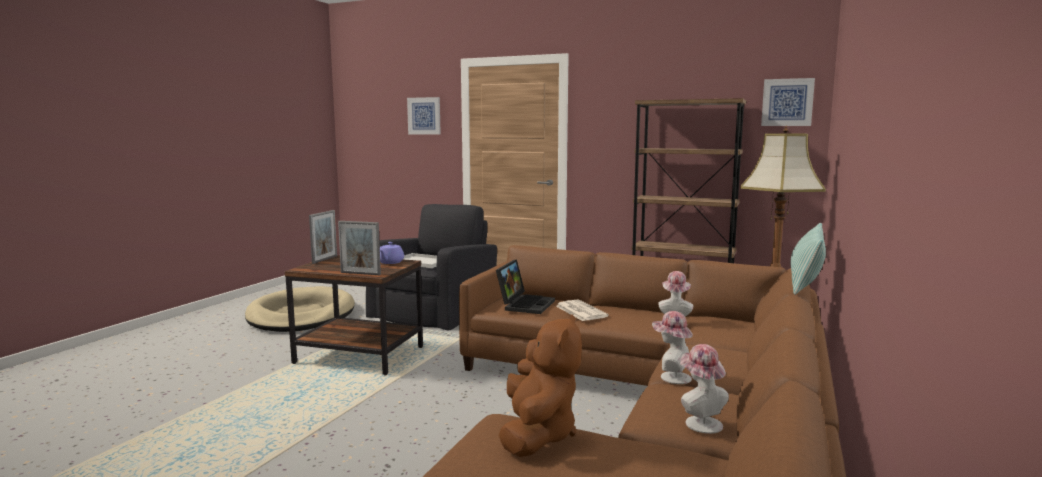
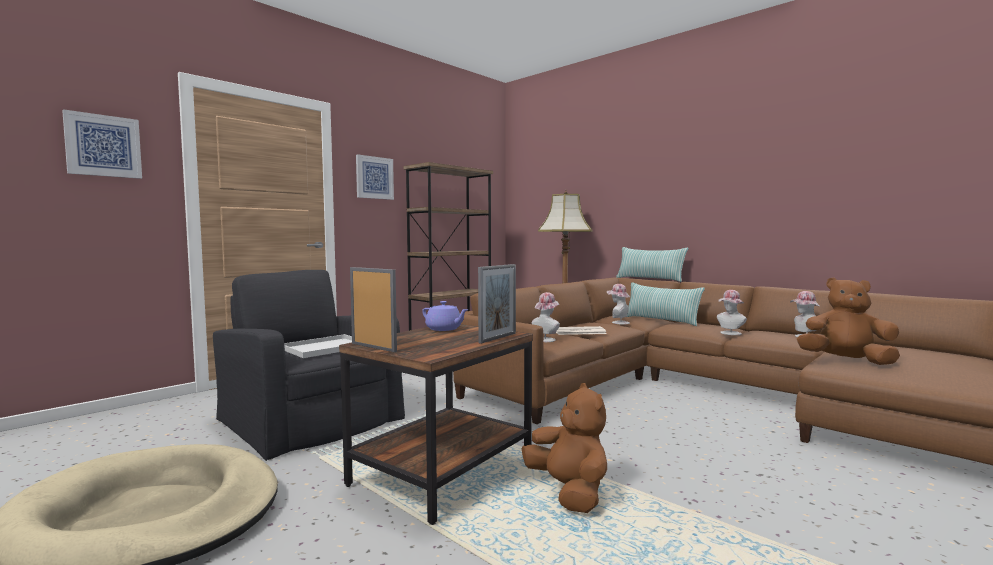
camera: 70 degrees left, 5 degrees down
laptop [496,259,555,314] -> hat [532,292,560,342]
picture [761,78,815,126] -> picture moved to [356,154,394,200]
none -> brown plush toy [522,383,607,513]
none -> pillow [627,282,705,326]

